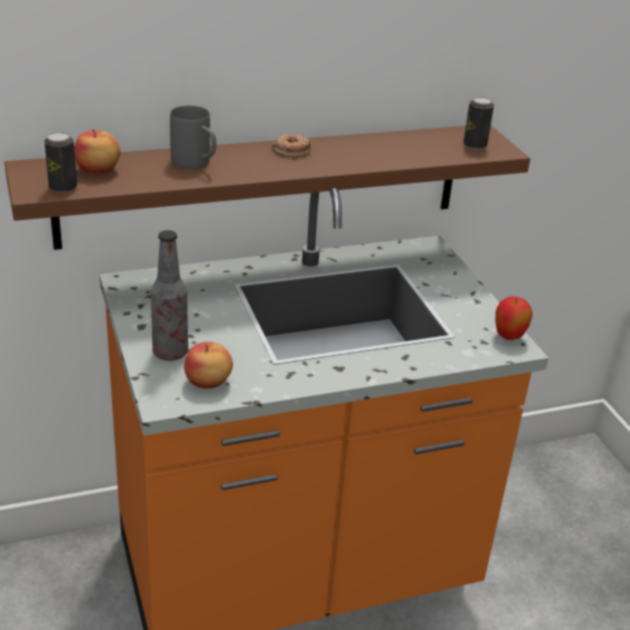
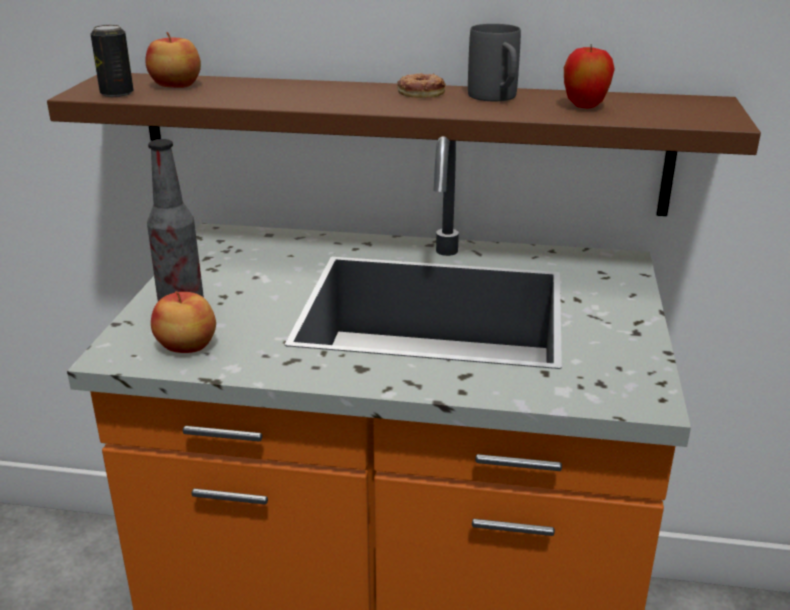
camera: 30 degrees right, 5 degrees down
grey mug [170,106,216,169] -> grey mug moved to [468,24,521,101]
can [463,97,494,149] -> none
apple [495,296,533,340] -> apple moved to [564,44,615,108]

